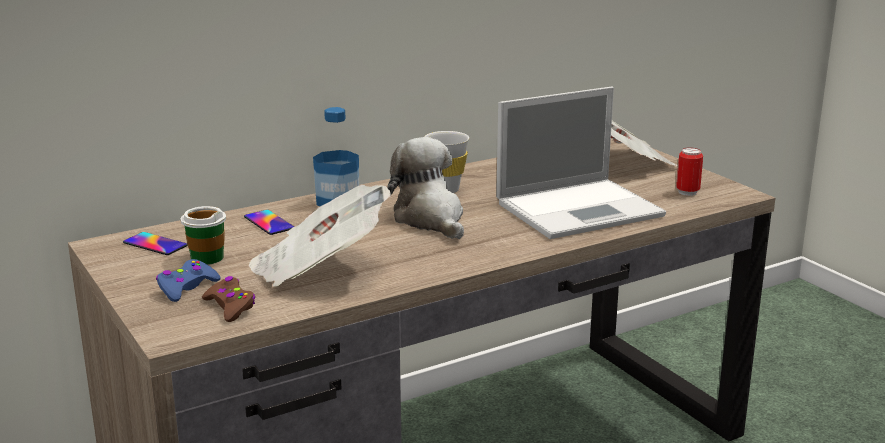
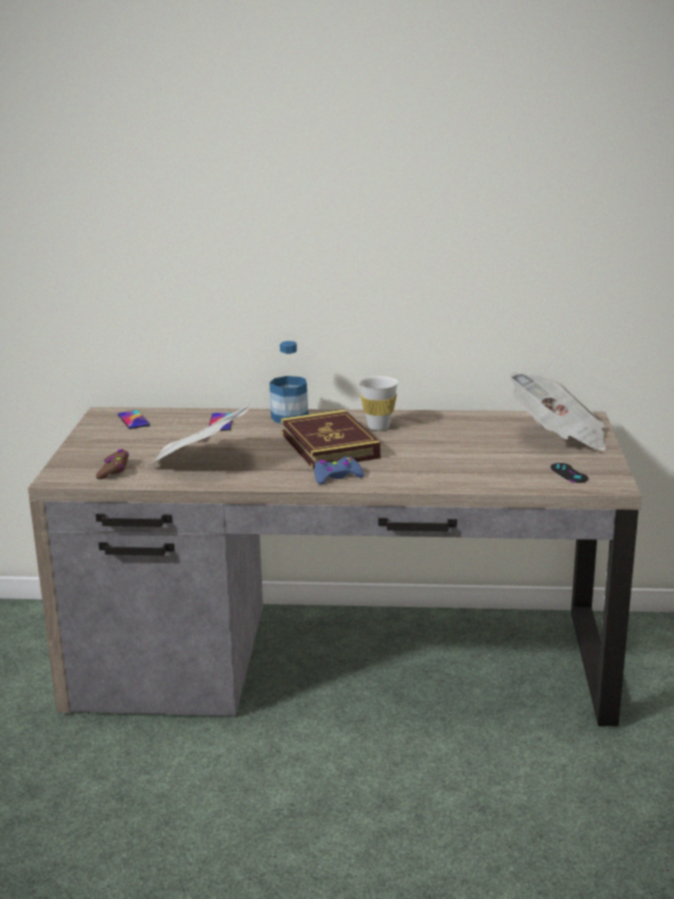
camera: 35 degrees right, 0 degrees up
blue game controller [156,259,220,302] -> blue game controller moved to [314,457,364,484]
cup [181,206,226,265] -> none
plush toy [387,137,464,239] -> book [281,410,381,469]
laptop [496,87,666,239] -> none
can [676,147,703,196] -> black game controller [550,463,588,483]

